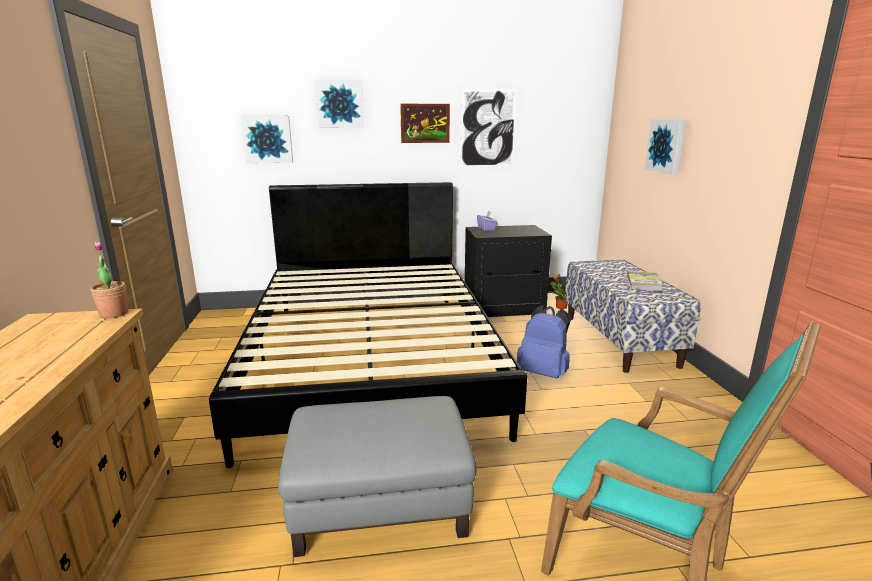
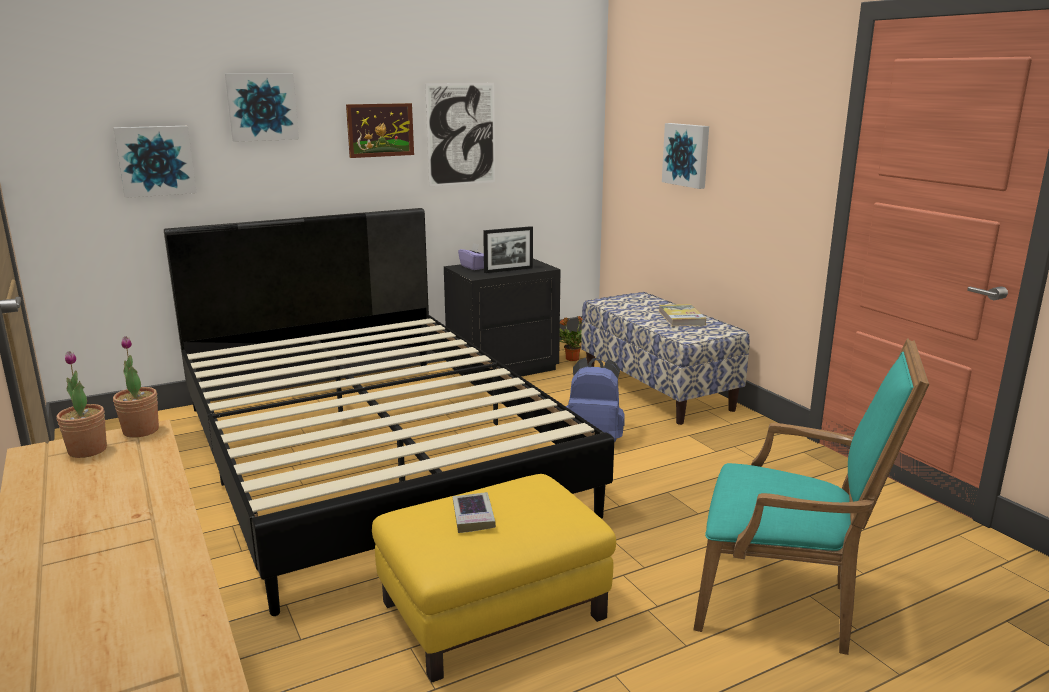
camera: 20 degrees left, 0 degrees up
grey ottoman [278,396,477,557] -> yellow ottoman [372,474,616,683]
none -> potted plant [57,351,107,458]
none -> book [453,492,496,533]
none -> picture frame [483,226,533,273]

